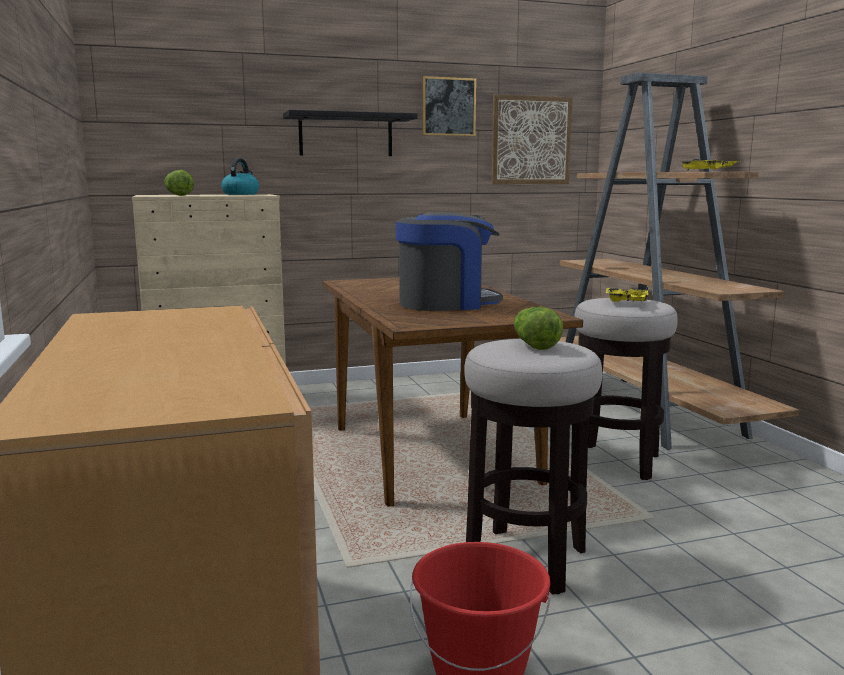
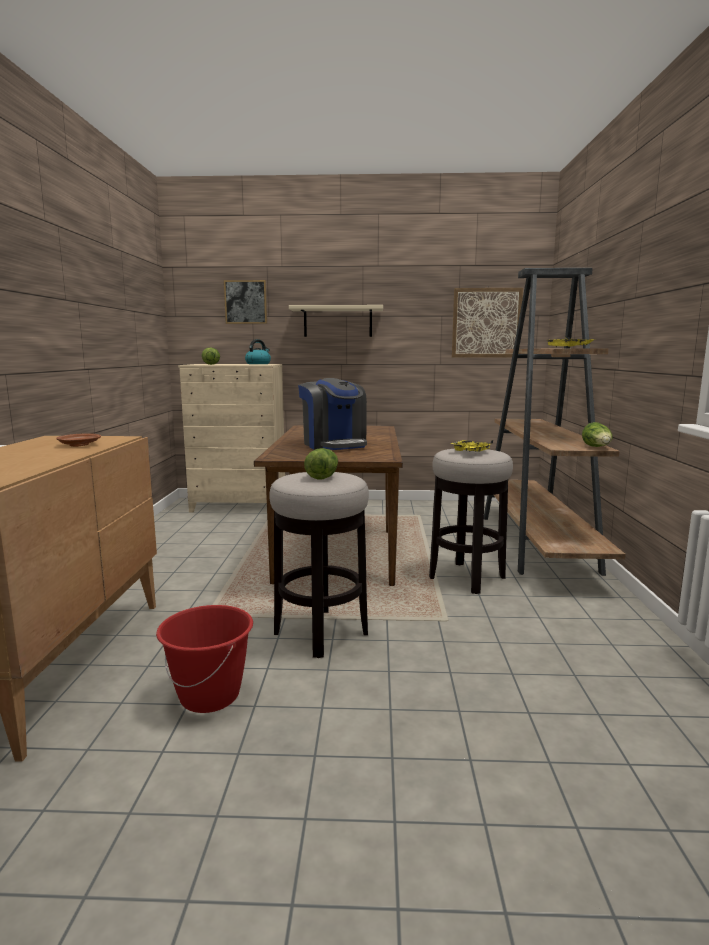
camera: 20 degrees right, 0 degrees up
black shelf [283,110,417,156] -> beige shelf [289,305,383,337]
coffee machine [396,212,503,311] -> coffee machine turned 60 degrees clockwise [298,378,367,450]
picture [422,76,476,136] -> picture moved to [224,280,267,324]
none -> brown plate [56,434,101,447]
none -> lettuce [582,422,613,447]

